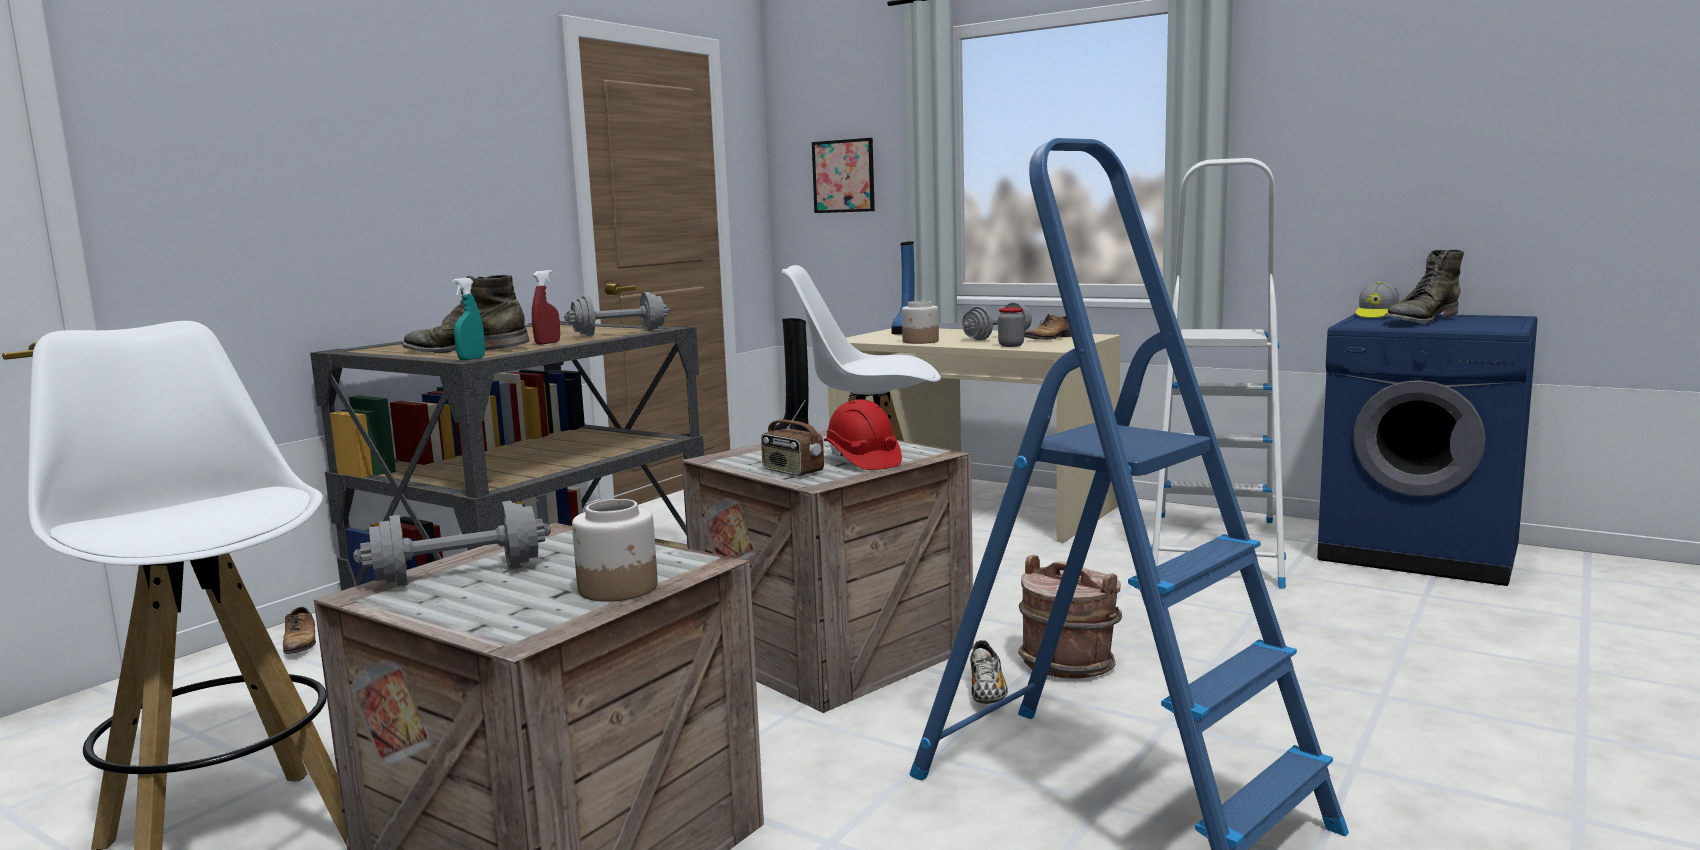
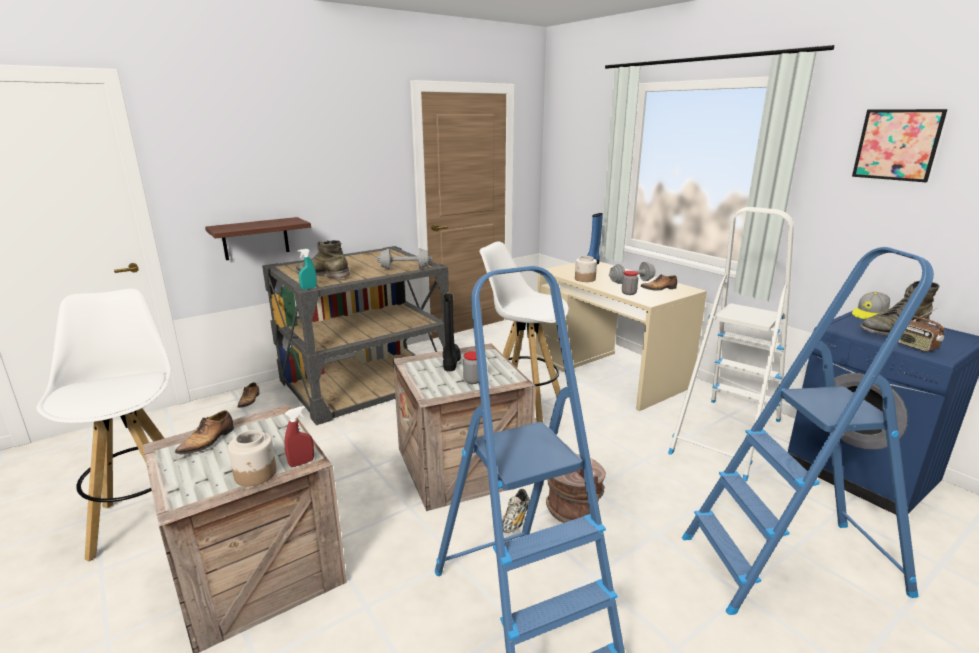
camera: 20 degrees right, 10 degrees up
grey dumbbell [353,500,551,586] -> shoe [175,410,234,454]
red spray bottle [532,270,560,345] -> red spray bottle moved to [285,406,314,467]
radio [761,400,824,477] -> radio moved to [898,308,944,352]
picture [812,138,875,213] -> picture moved to [852,109,948,182]
red hard hat [824,399,902,470] -> jar [463,351,479,384]
none -> shelf [205,217,311,260]
none -> blue step ladder [682,247,934,615]

